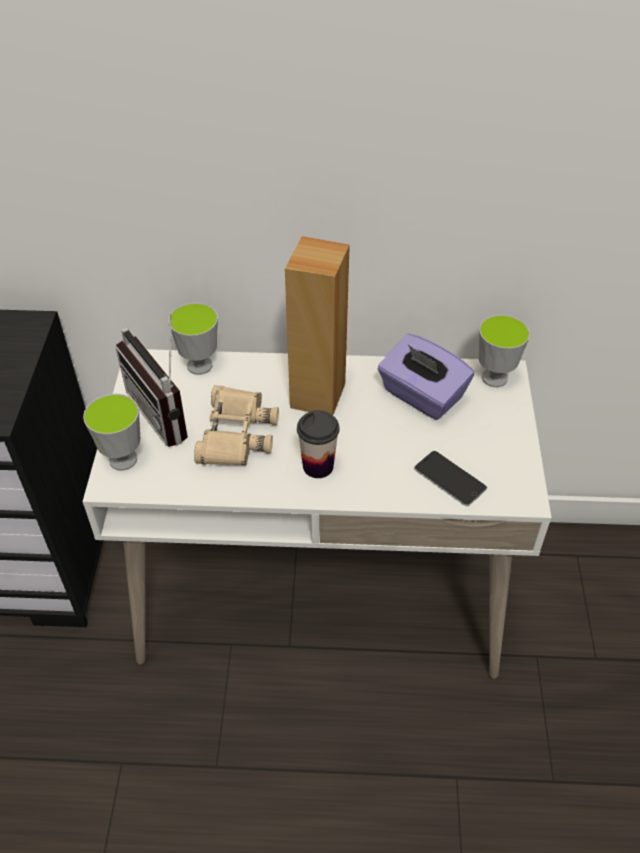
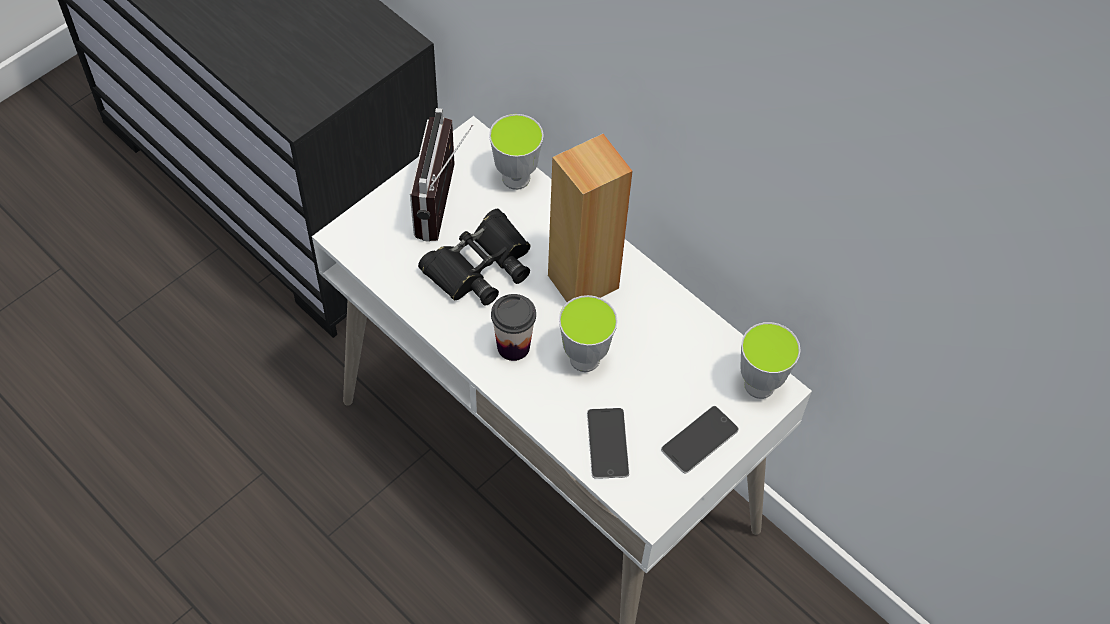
camera: 40 degrees right, 10 degrees up
cup [83,394,140,471] -> cup moved to [559,295,618,372]
beige binoculars [194,385,279,465] -> black binoculars [418,209,530,306]
purple tissue box [378,334,474,420] -> none
none -> phone [661,406,739,473]

